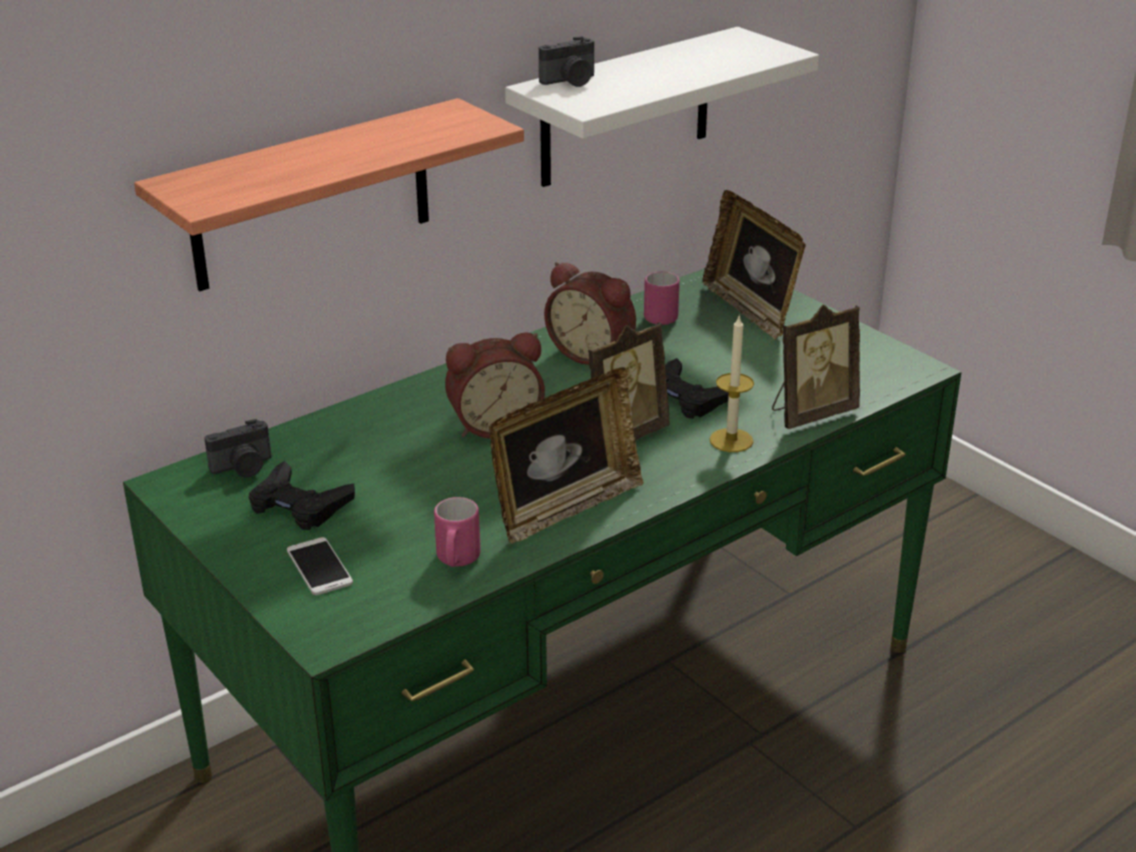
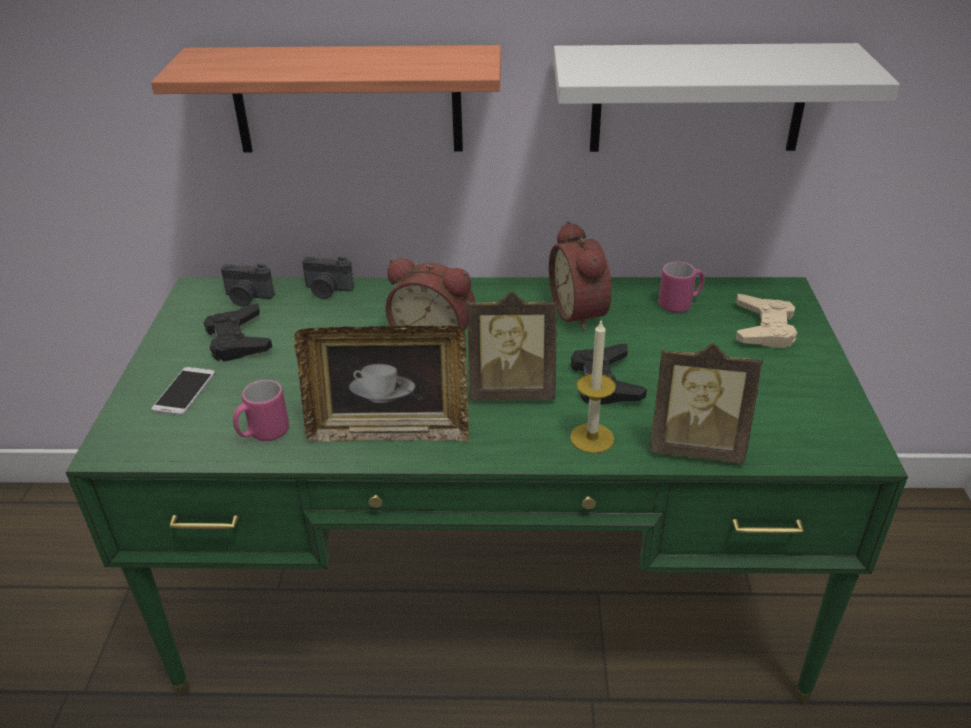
camera: 40 degrees right, 5 degrees up
camera [539,36,594,87] -> camera moved to [302,257,354,299]
picture frame [702,190,806,340] -> beige game controller [735,294,797,349]

